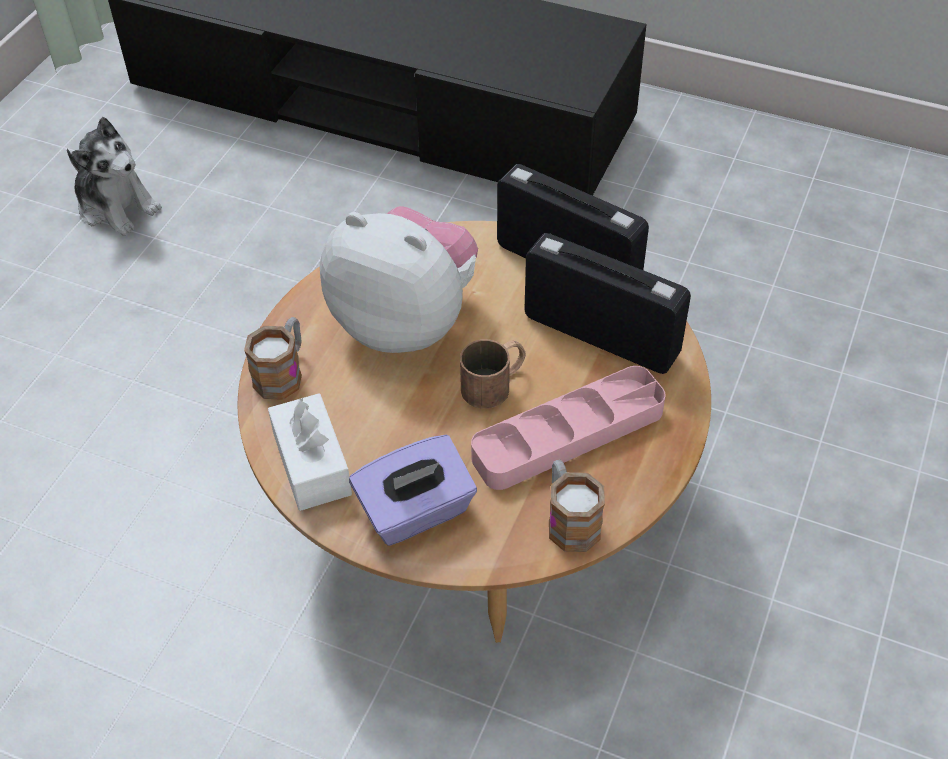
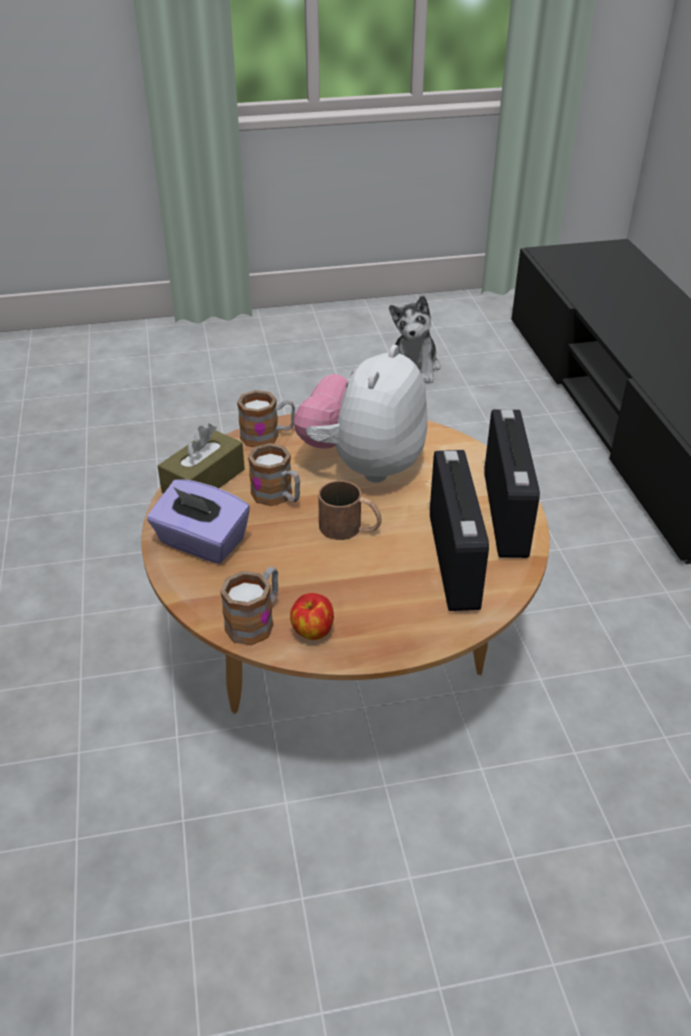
camera: 55 degrees right, 10 degrees down
white tissue box [268,393,352,511] -> brown tissue box [158,424,245,494]
plush toy [320,206,478,353] -> plush toy turned 150 degrees counterclockwise [294,345,427,483]
pink tray [471,366,665,490] -> none
none -> mug [248,443,300,506]
none -> apple [290,593,334,640]

